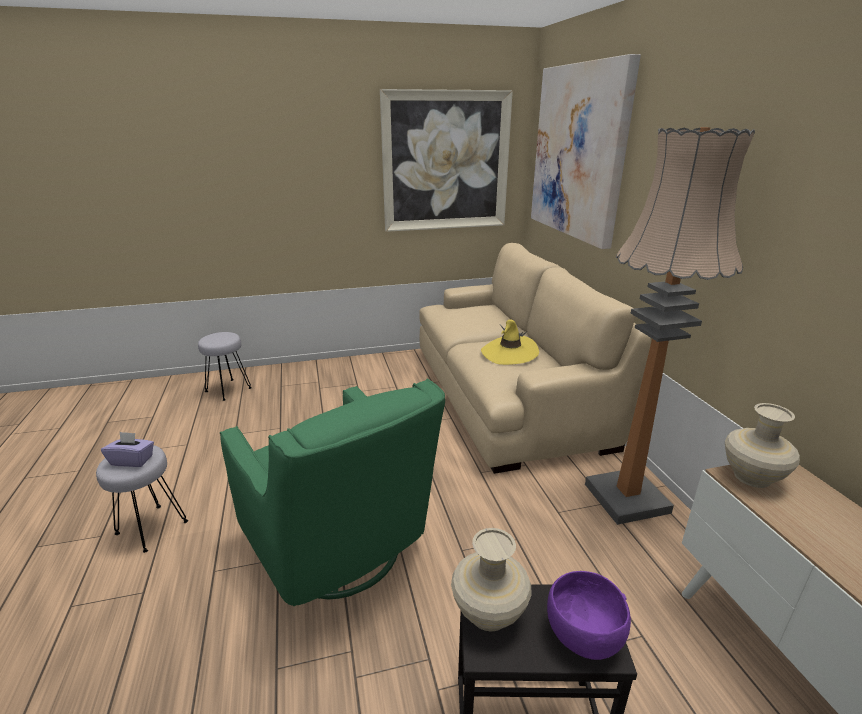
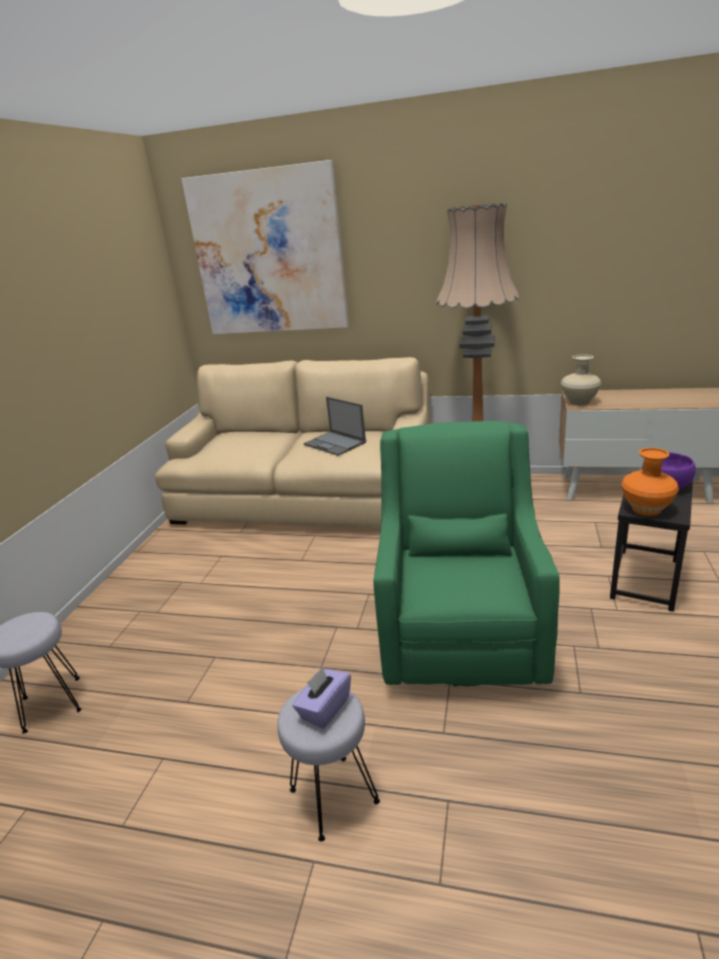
camera: 60 degrees left, 0 degrees up
green armchair [220,379,445,607] -> green armchair turned 75 degrees counterclockwise [373,421,560,686]
picture [380,89,513,232] -> none
beige vase [451,528,531,632] -> orange vase [621,448,679,516]
yellow hat [481,320,539,365] -> laptop [304,397,366,456]

